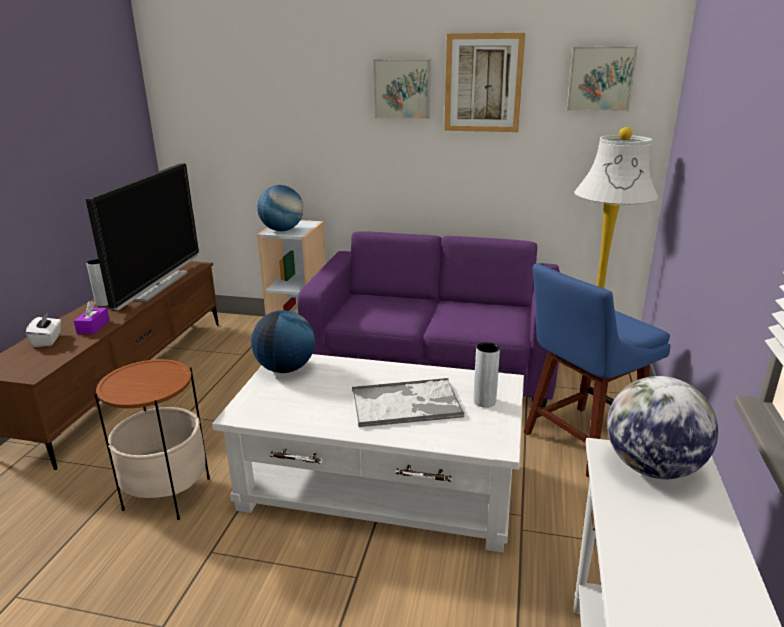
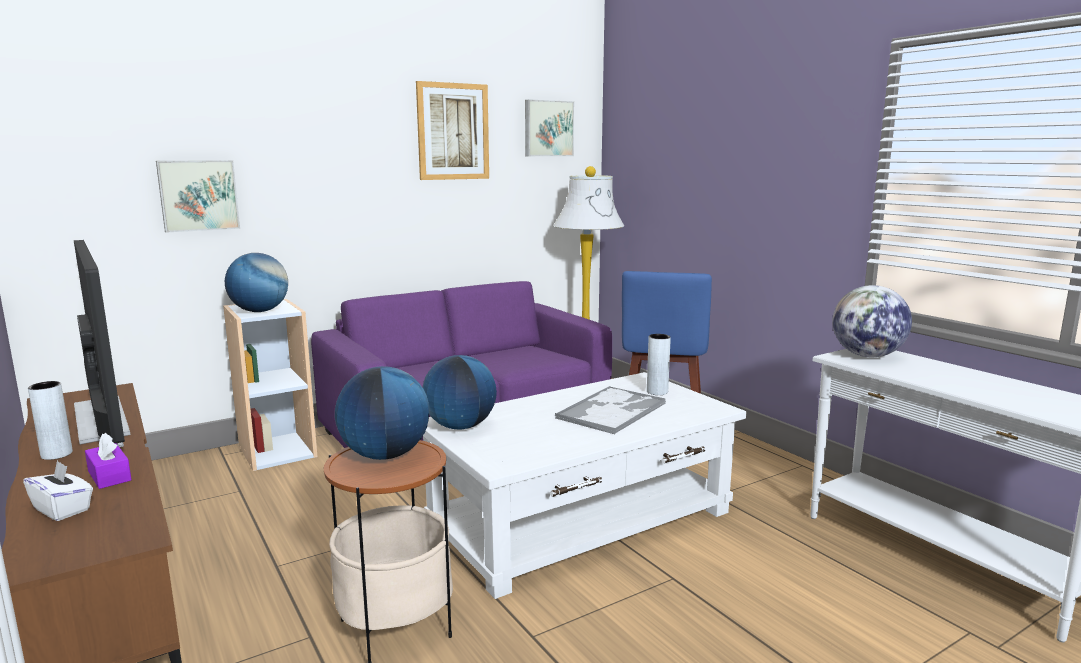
camera: 45 degrees left, 10 degrees down
picture [373,59,431,119] -> picture moved to [156,160,240,233]
none -> globe [335,366,429,460]

